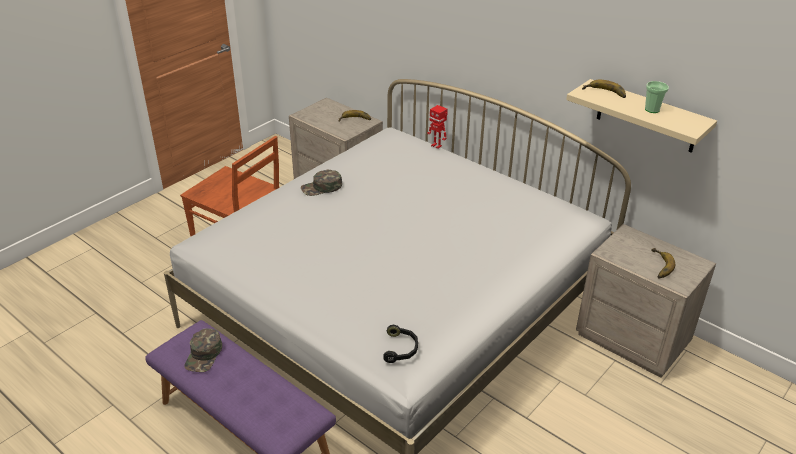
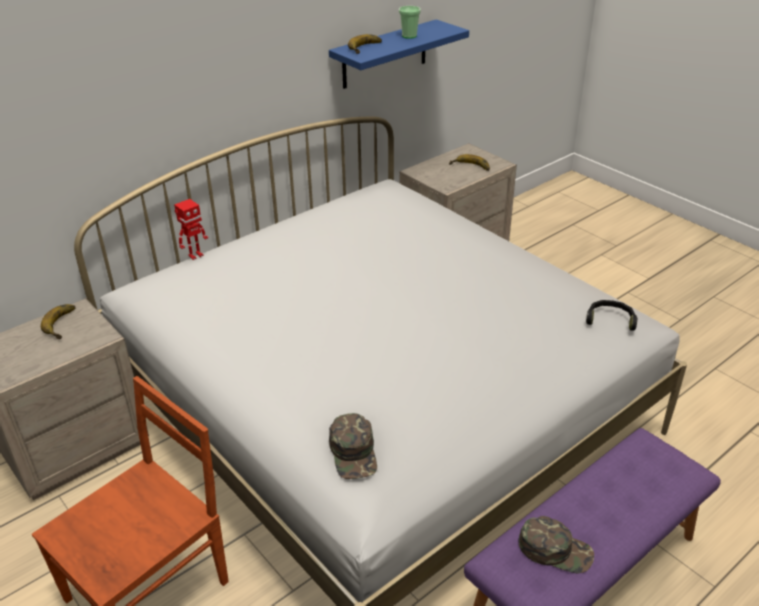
camera: 80 degrees left, 0 degrees up
green cap [301,169,342,196] -> green cap moved to [329,413,377,479]
beige shelf [566,79,717,153] -> blue shelf [329,19,469,89]

